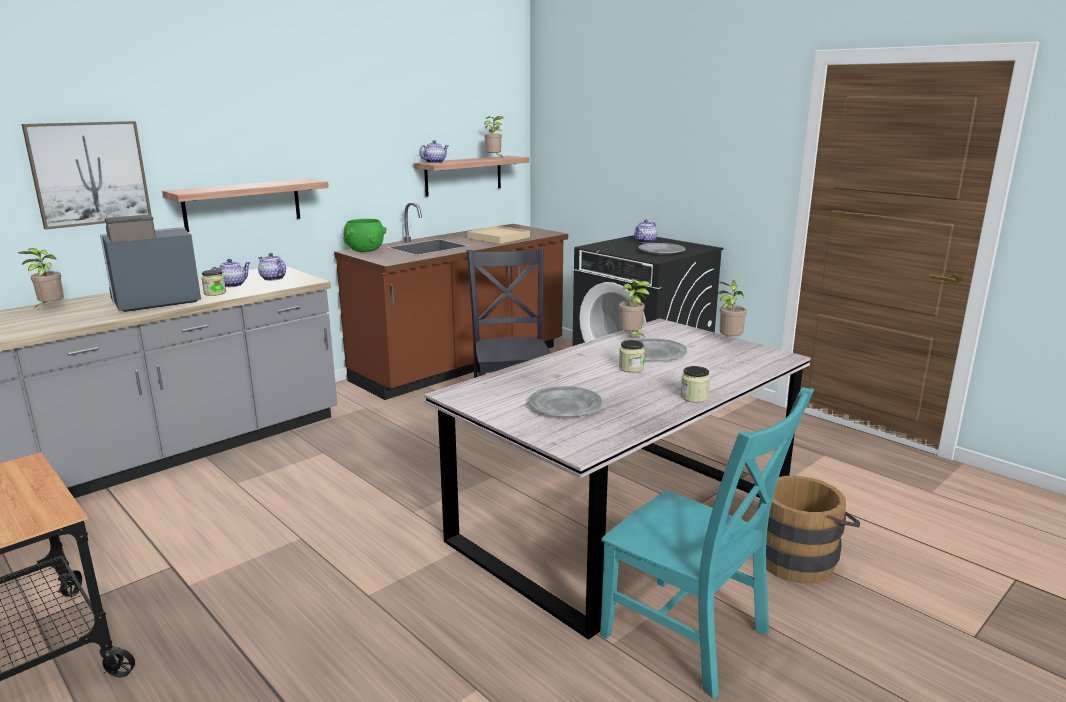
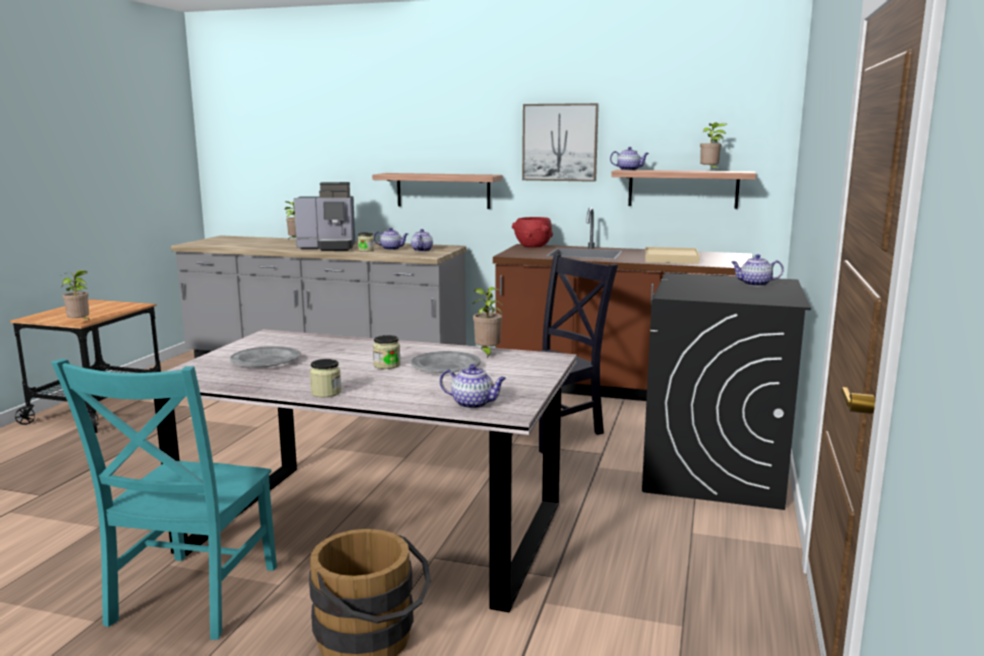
camera: 60 degrees right, 5 degrees down
picture [22,121,152,229] -> picture moved to [522,103,599,182]
coffee machine [100,215,201,312] -> coffee machine turned 150 degrees clockwise [294,182,355,251]
green bowl [343,219,386,253] -> red bowl [512,217,553,248]
grey plate [639,243,685,255] -> none
potted plant [718,280,747,336] -> potted plant moved to [62,270,90,320]
none -> teapot [440,364,506,409]

